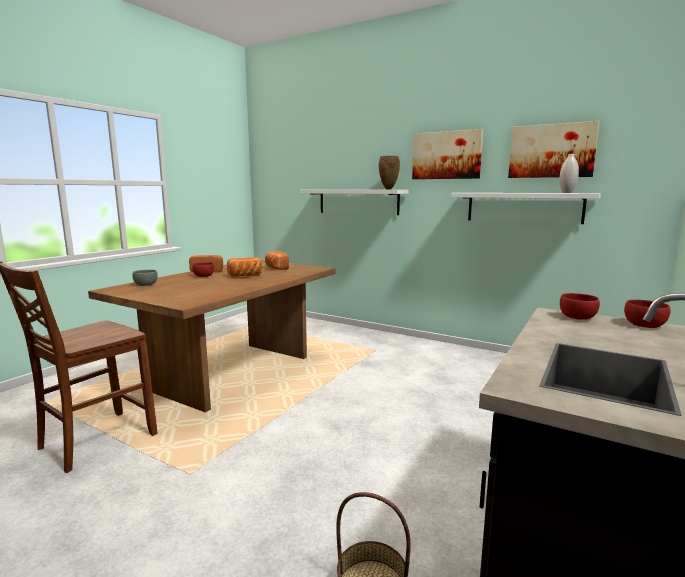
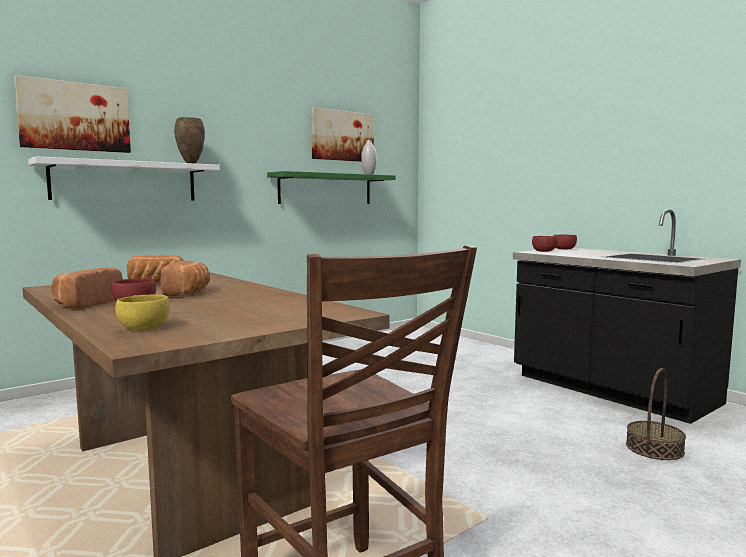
camera: 70 degrees left, 5 degrees down
grey bowl [132,270,158,286] -> yellow bowl [115,295,170,330]
picture [412,129,483,179] -> picture moved to [14,75,131,153]
white shelf [451,193,601,224] -> green shelf [267,171,396,204]

